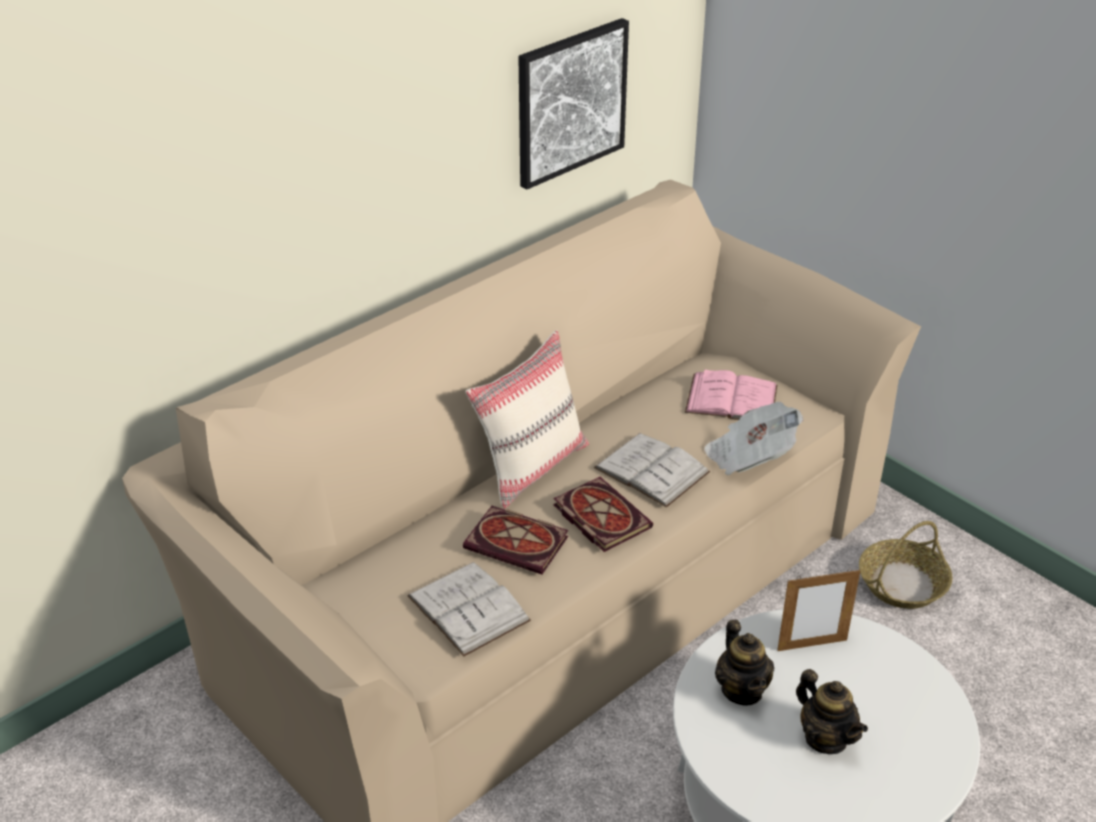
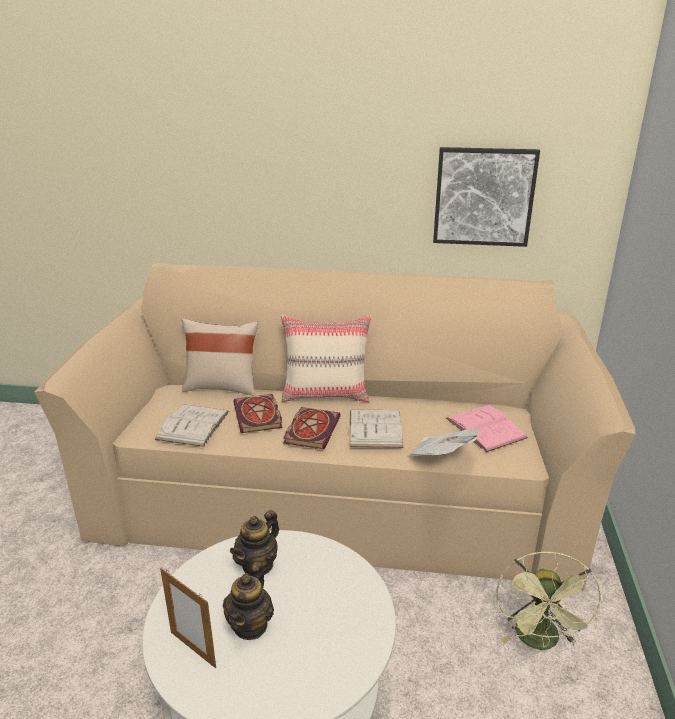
camera: 50 degrees right, 10 degrees down
picture frame [777,569,860,651] -> picture frame moved to [160,568,216,668]
basket [859,521,953,609] -> green fan [497,552,603,650]
none -> beige pillow [182,318,258,396]

